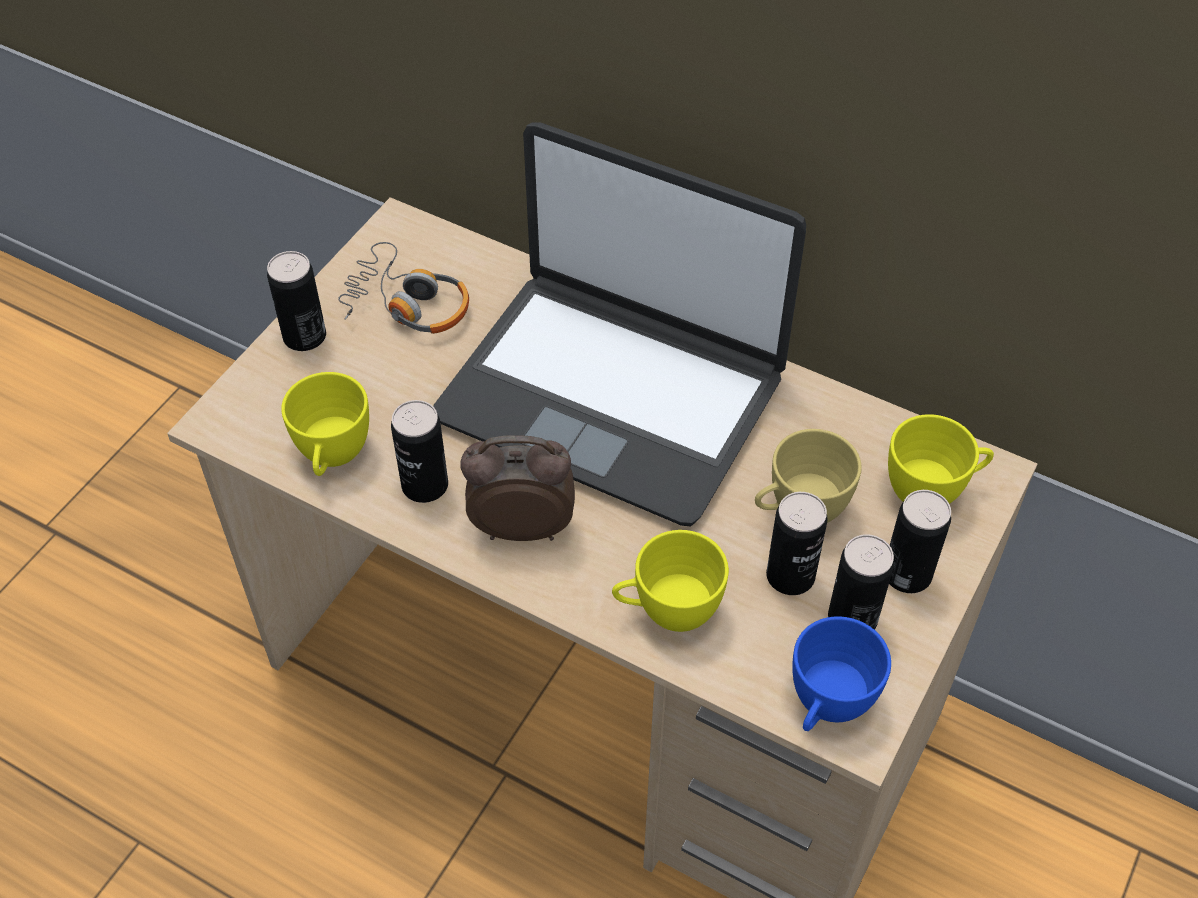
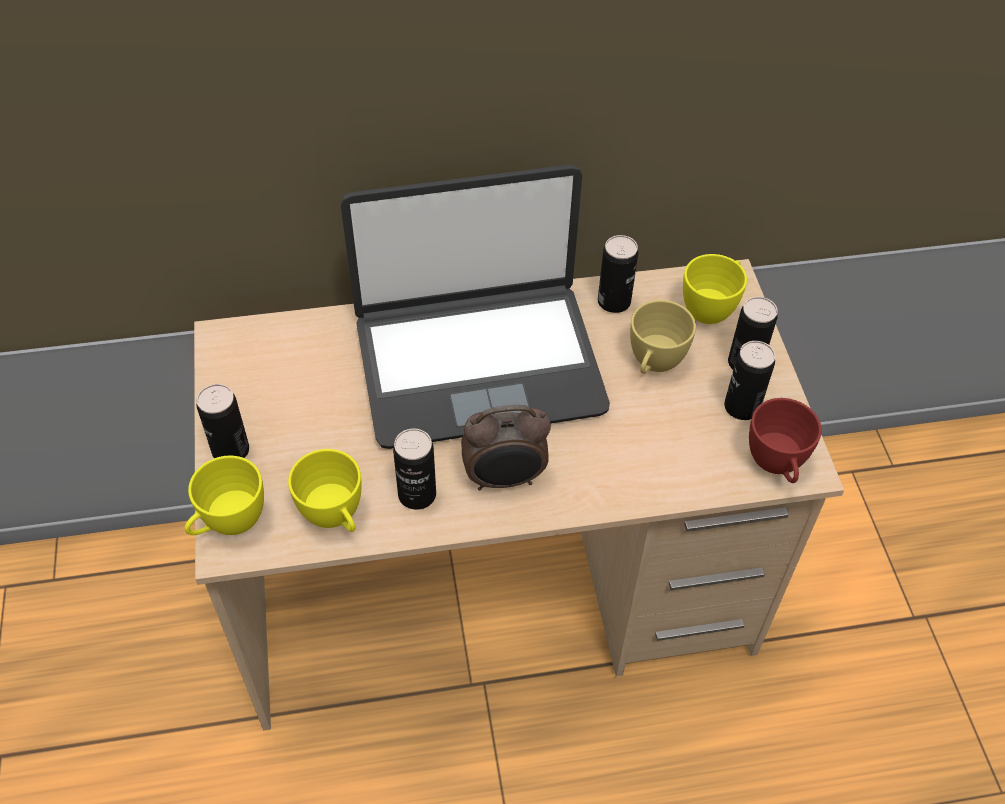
camera: 40 degrees left, 0 degrees up
headphones [338,242,469,334] -> none
alarm clock [460,435,575,541] -> alarm clock turned 150 degrees counterclockwise [461,405,551,491]
yellow cup [612,530,729,632] -> yellow cup moved to [184,456,264,535]
can [766,492,828,595] -> can moved to [598,235,638,313]
blue cup [792,616,891,731] -> red cup [749,398,822,483]

